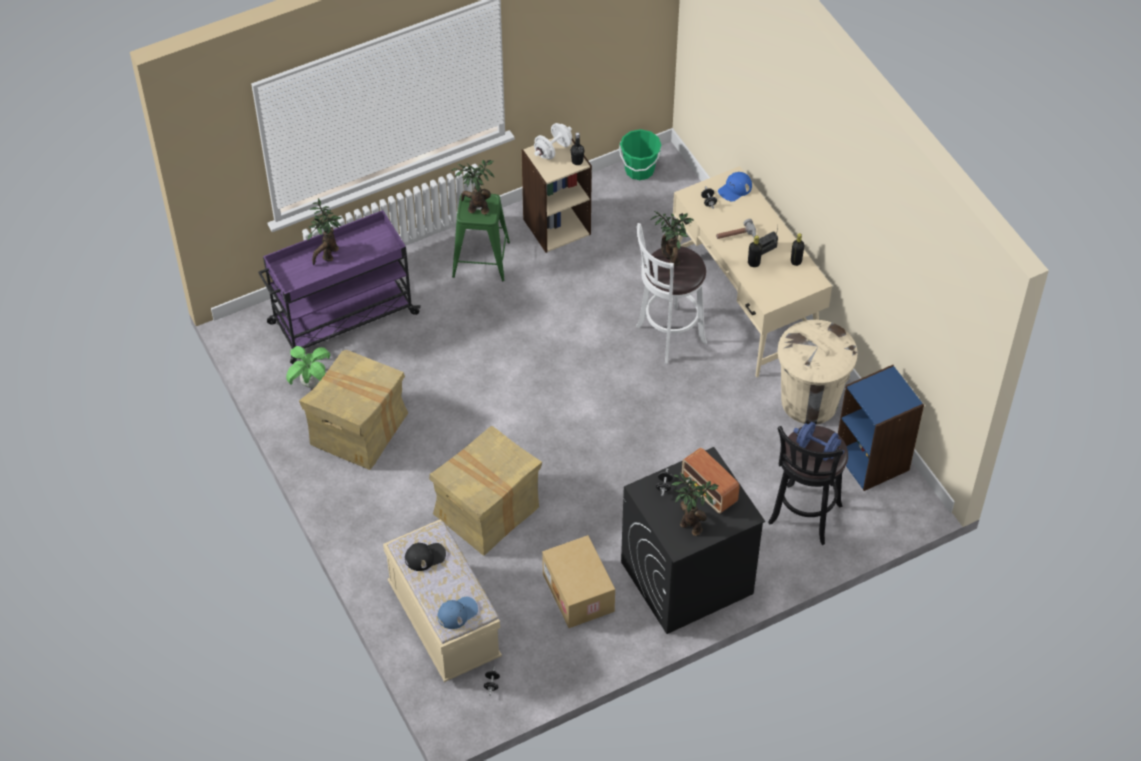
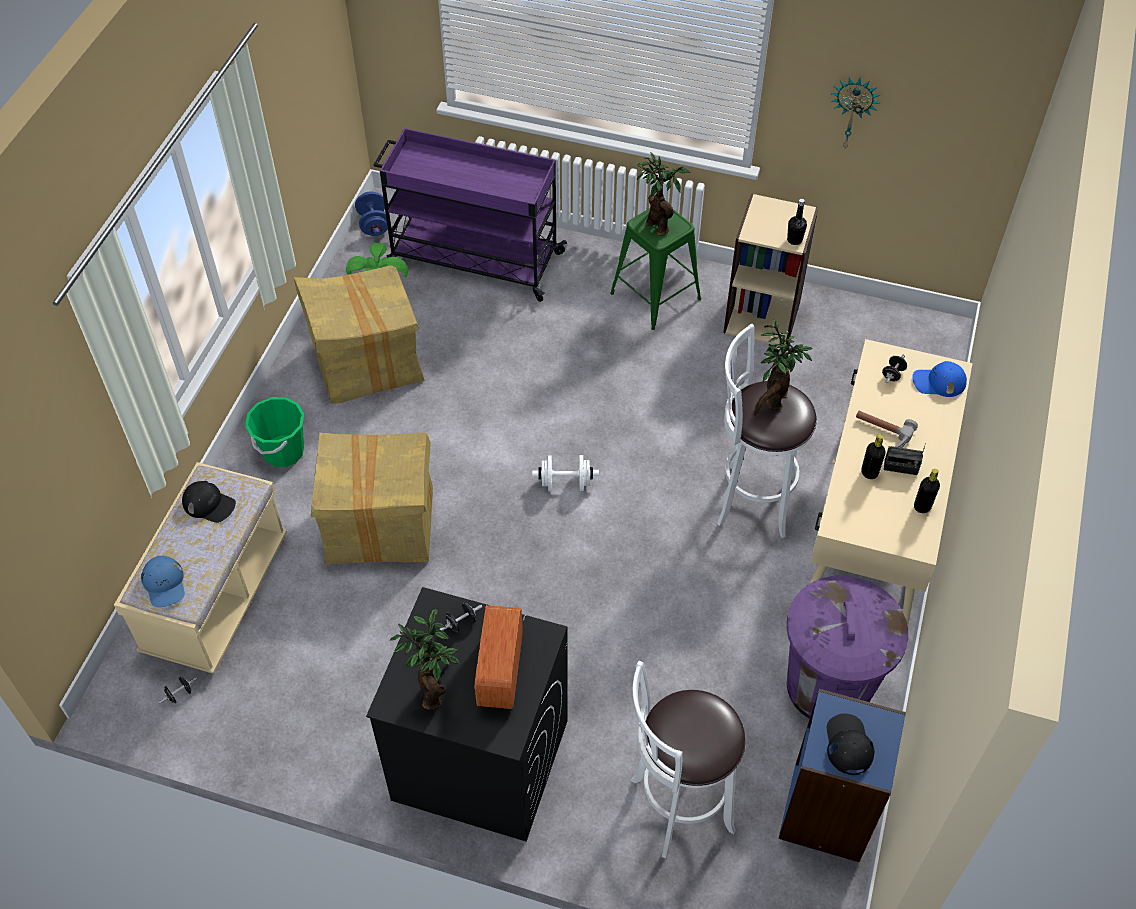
camera: 45 degrees right, 0 degrees up
potted plant [308,198,342,265] -> none
blue cap [438,597,478,629] -> blue cap turned 60 degrees clockwise [141,556,185,607]
white dumbbell [534,123,572,159] -> white dumbbell moved to [532,455,599,491]
cardboard box [542,535,615,628] -> none
green bucket [619,129,661,180] -> green bucket moved to [245,397,304,467]
black stool [768,426,848,545] -> white stool [631,661,746,859]
beige trash can [777,320,858,424] -> purple trash can [787,576,908,719]
blue dumbbell [793,422,844,461] -> blue dumbbell moved to [355,191,388,236]
none -> black cap [827,713,875,775]
none -> wall clock [830,77,881,148]

